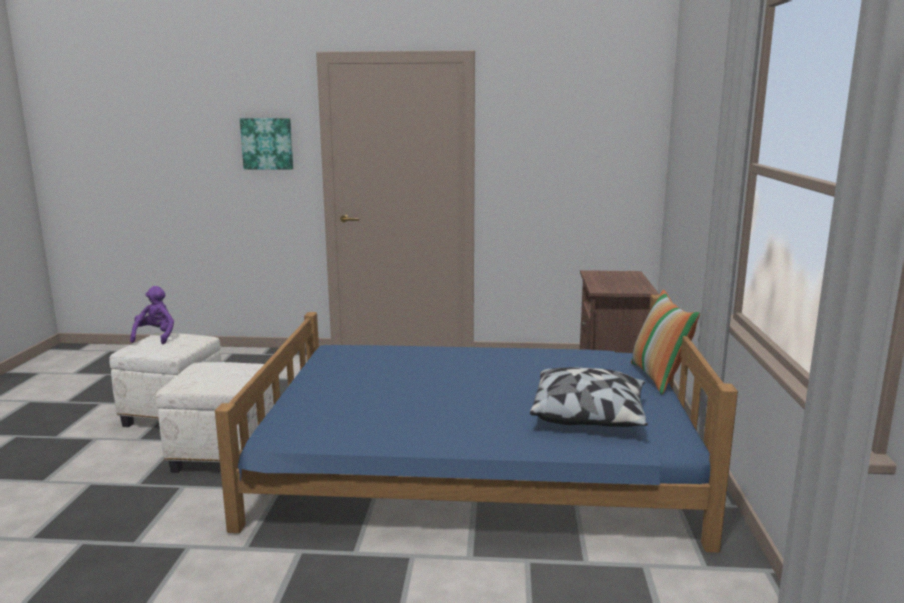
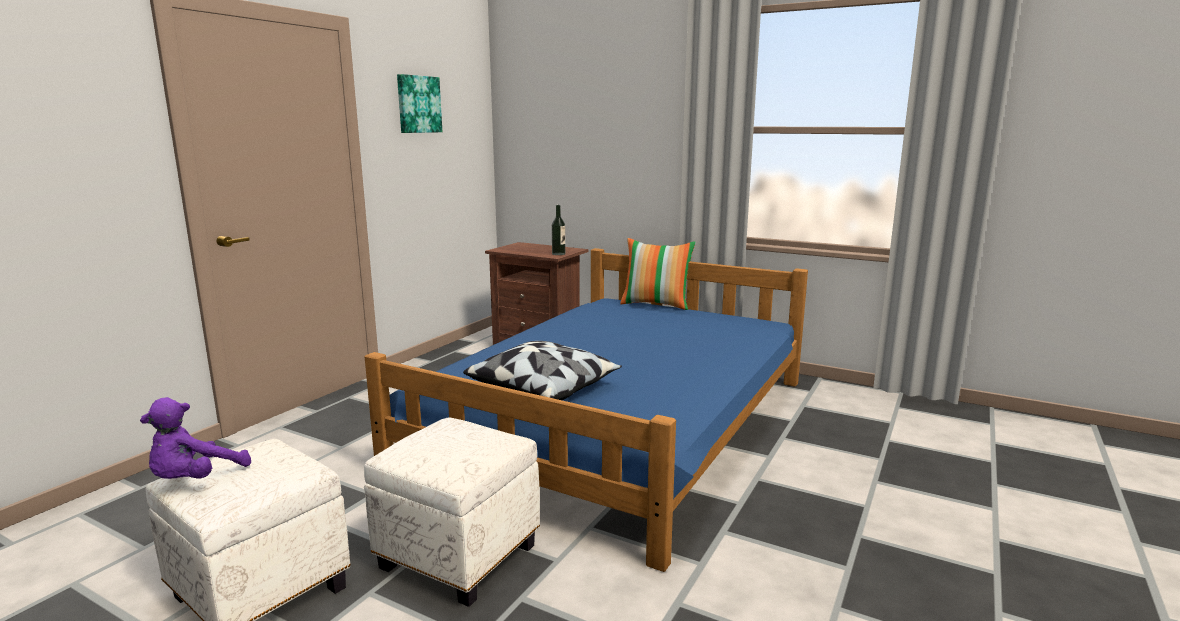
camera: 65 degrees left, 0 degrees up
purple plush toy [130,286,174,344] -> purple plush toy turned 90 degrees counterclockwise [140,397,251,479]
picture [240,118,293,170] -> picture moved to [397,74,442,133]
pillow [530,367,648,427] -> pillow moved to [463,341,622,400]
none -> bottle [552,205,565,255]

